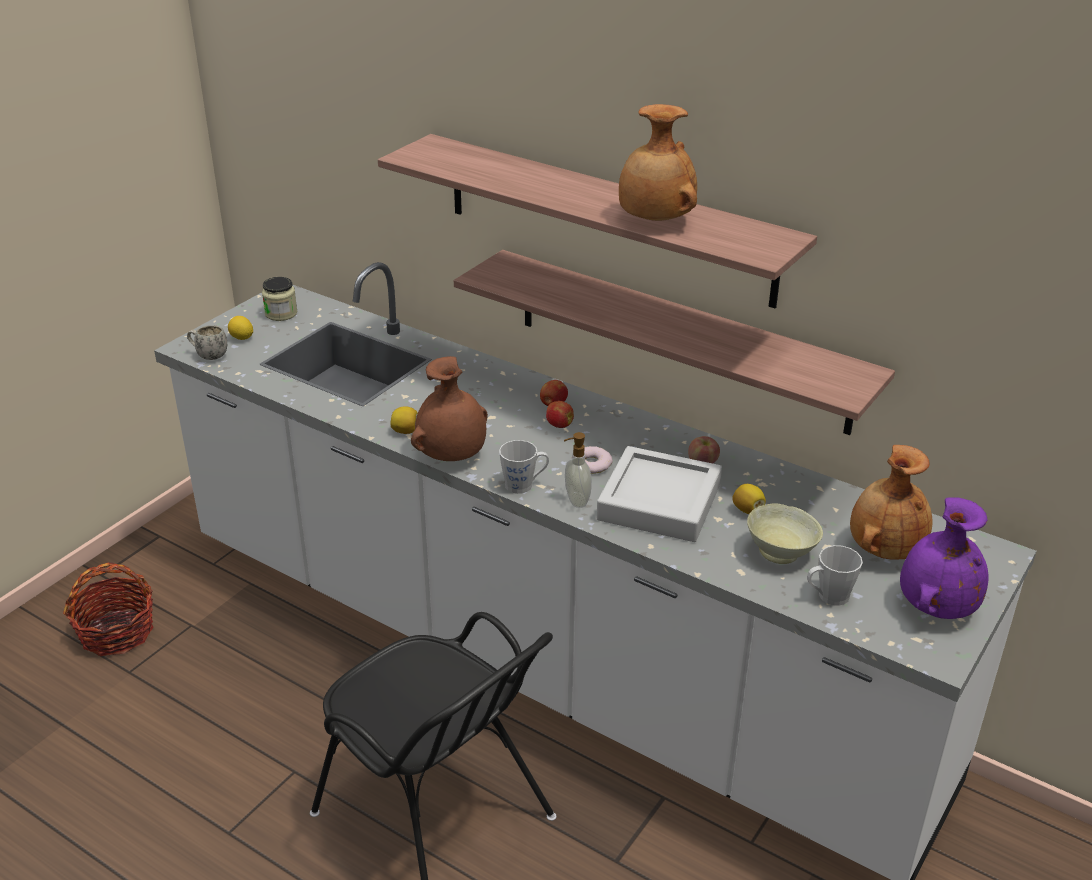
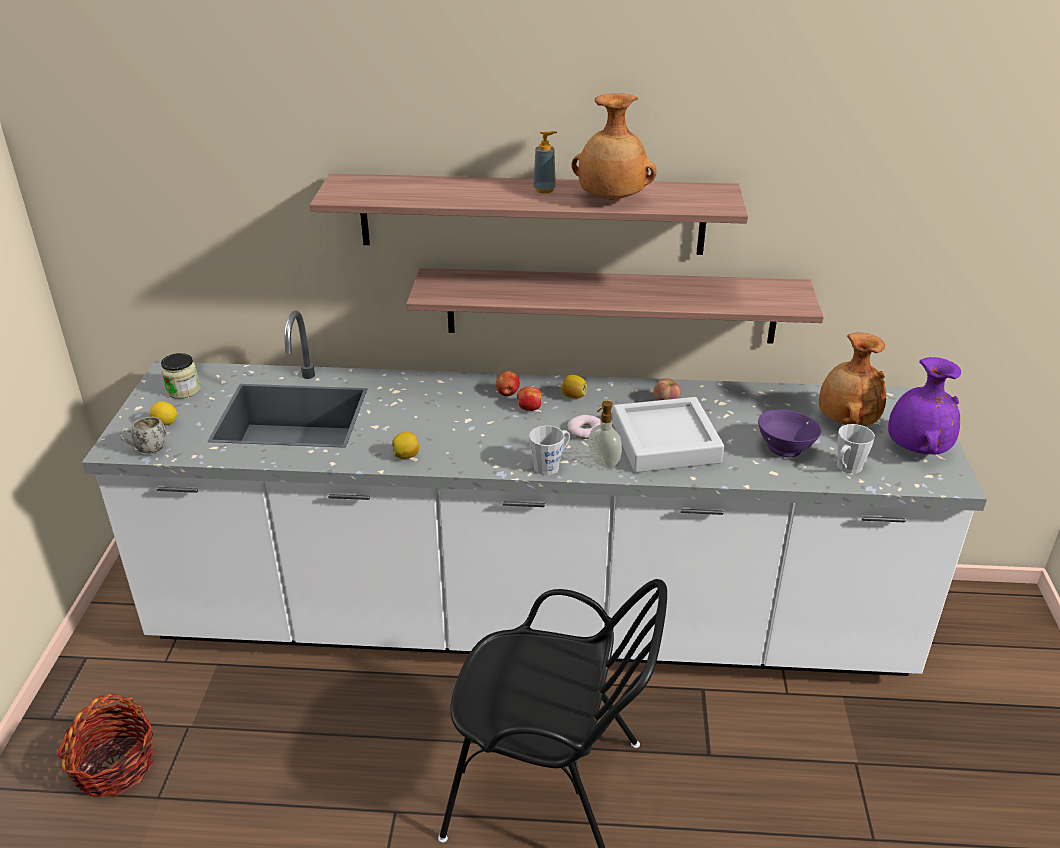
camera: 30 degrees left, 0 degrees up
brown vase [411,356,488,461] -> none
lemon [732,484,766,514] -> lemon moved to [561,375,587,399]
beige bowl [747,504,823,564] -> purple bowl [758,409,822,457]
none -> soap dispenser [533,131,557,193]

